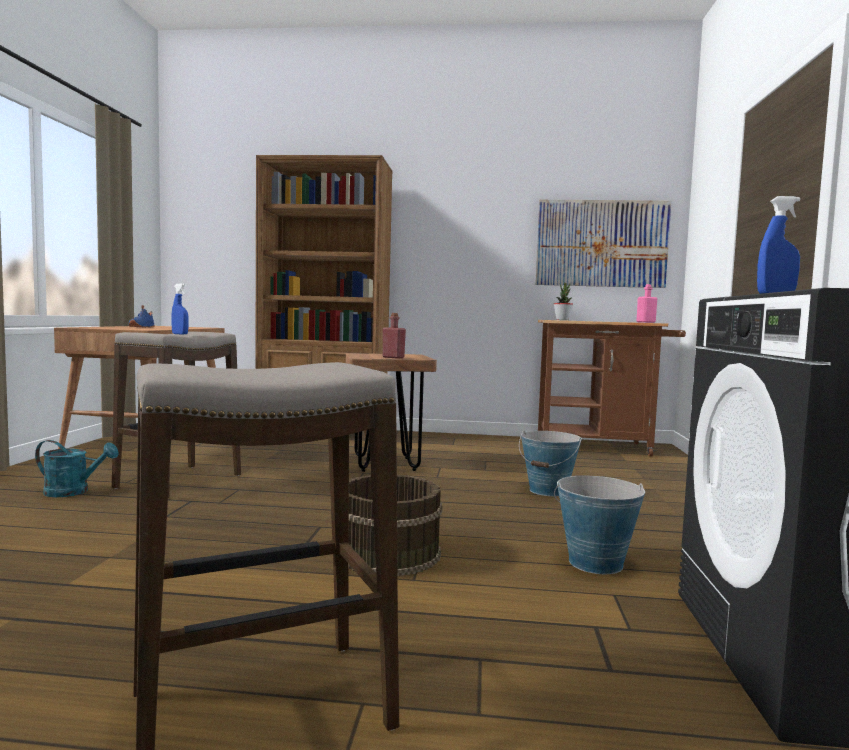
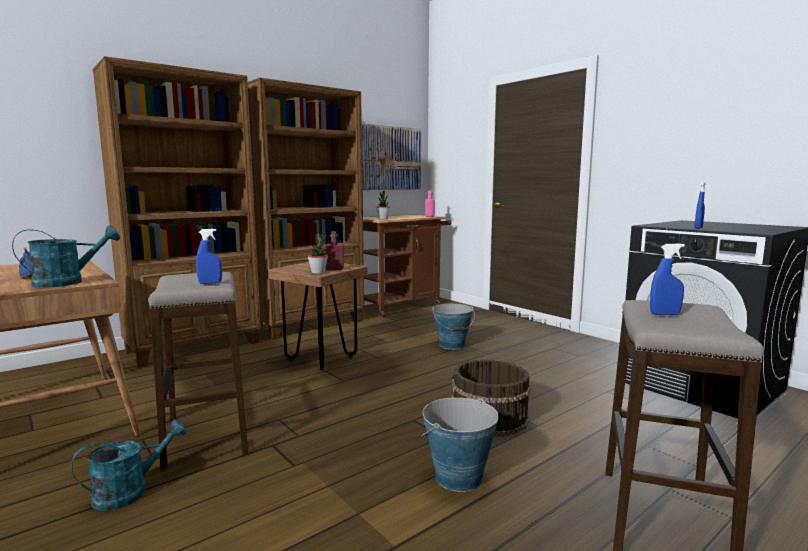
camera: 45 degrees left, 5 degrees up
bucket [554,476,645,574] -> bucket moved to [421,397,499,492]
none -> turquoise watering can [12,225,120,288]
none -> brown bookcase [248,78,364,339]
none -> potted plant [307,233,328,274]
none -> blue spray bottle [650,244,685,315]

